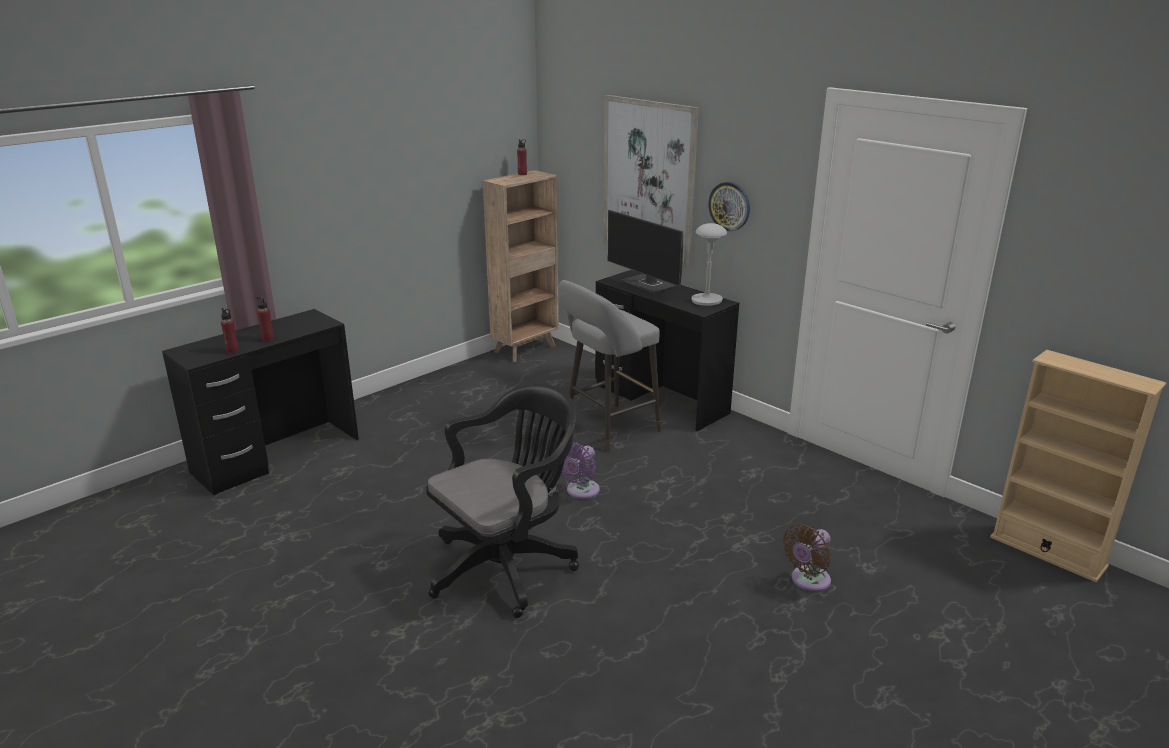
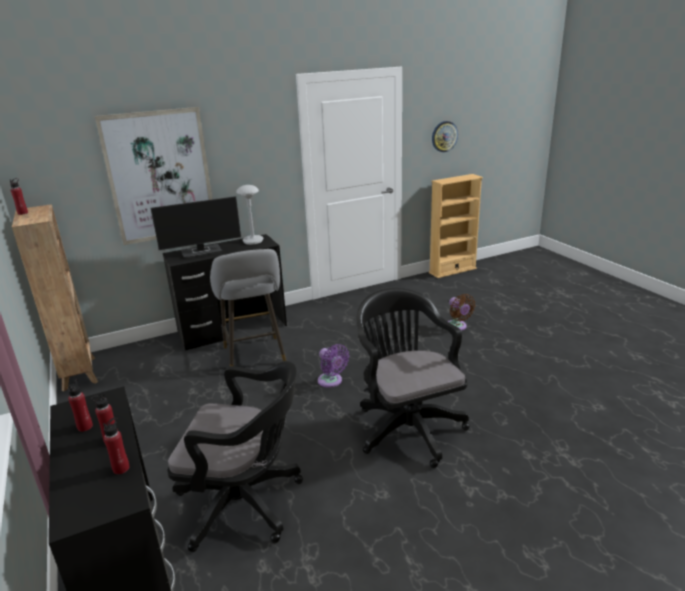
camera: 70 degrees left, 0 degrees up
wall clock [708,182,750,231] -> wall clock moved to [432,121,458,152]
none -> red bottle [68,379,93,432]
none -> black office chair [167,361,303,552]

